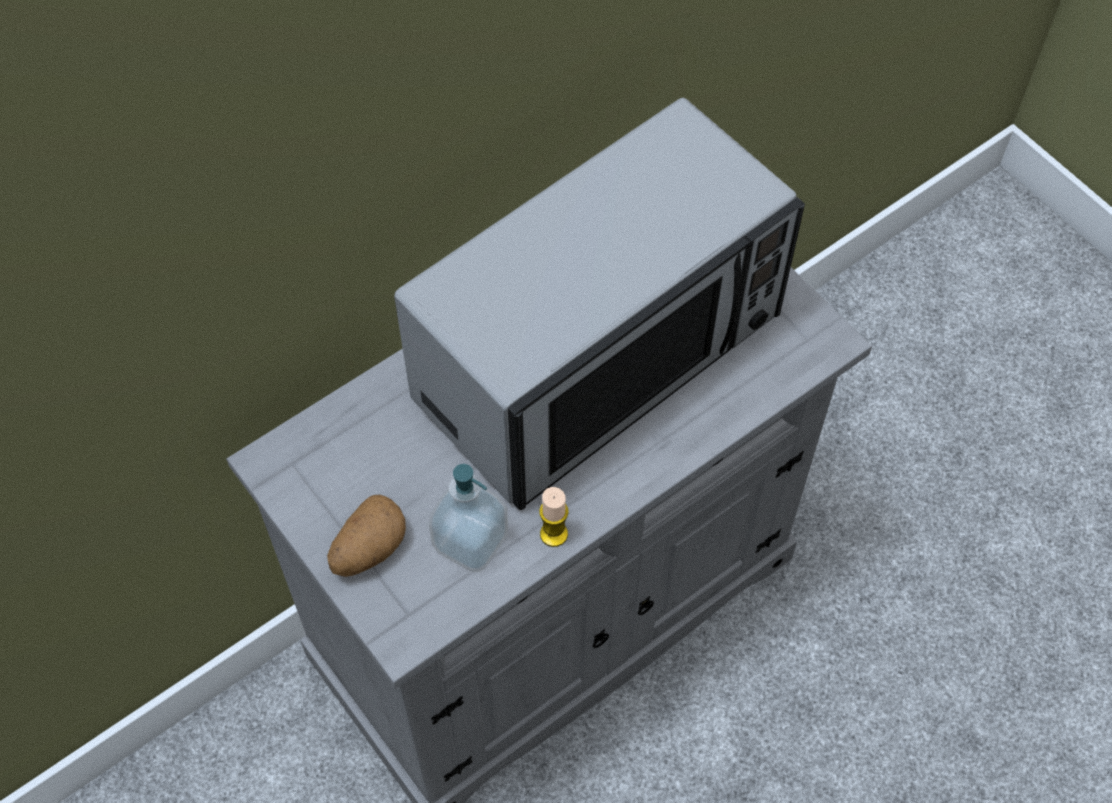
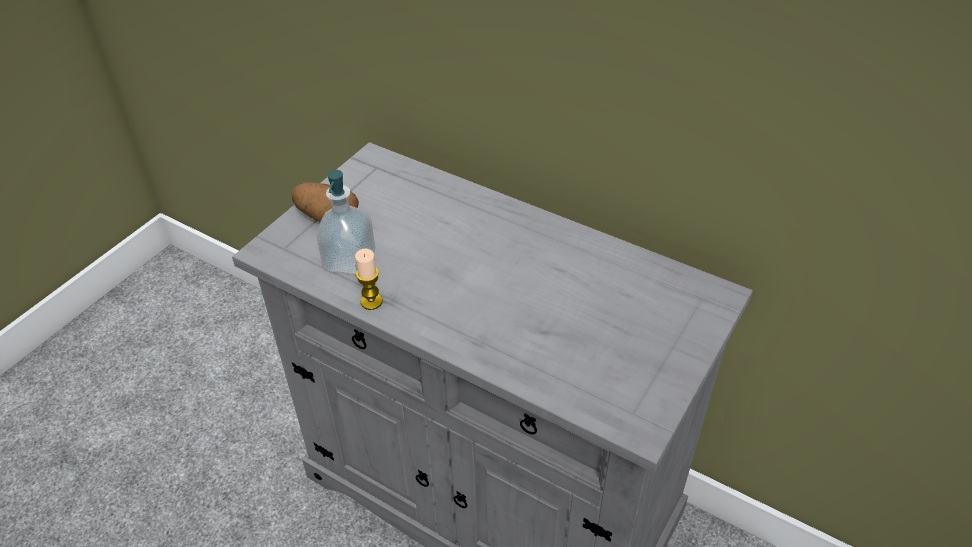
camera: 70 degrees right, 15 degrees down
microwave [394,98,805,510] -> none

